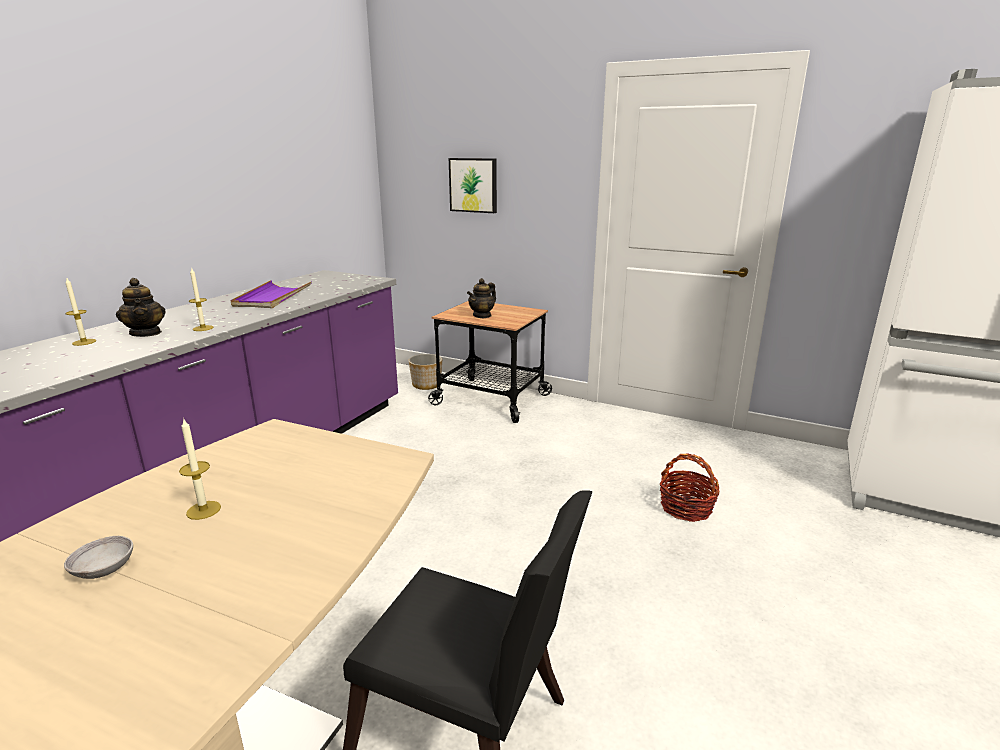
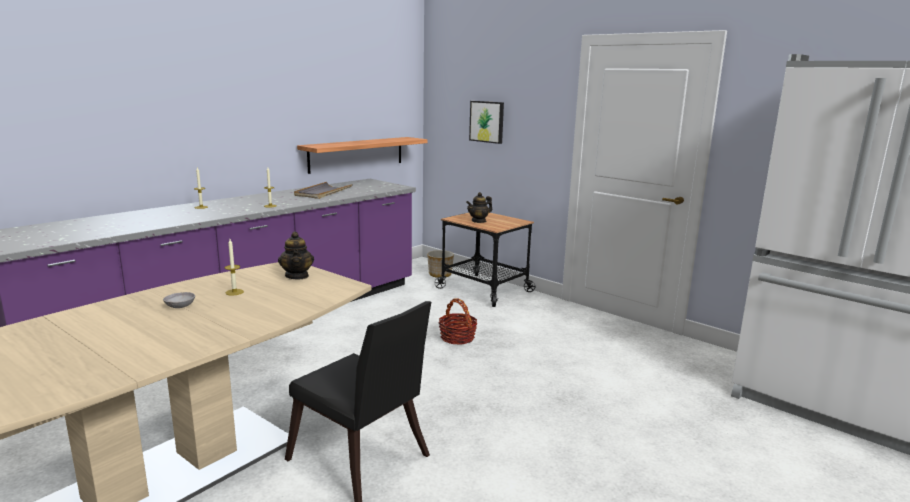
camera: 15 degrees right, 5 degrees down
teapot [116,278,166,337] -> teapot moved to [278,231,314,279]
purple tray [230,280,312,308] -> grey tray [294,182,353,199]
basket [660,454,719,522] -> basket moved to [439,298,478,345]
none -> shelf [297,137,428,174]

